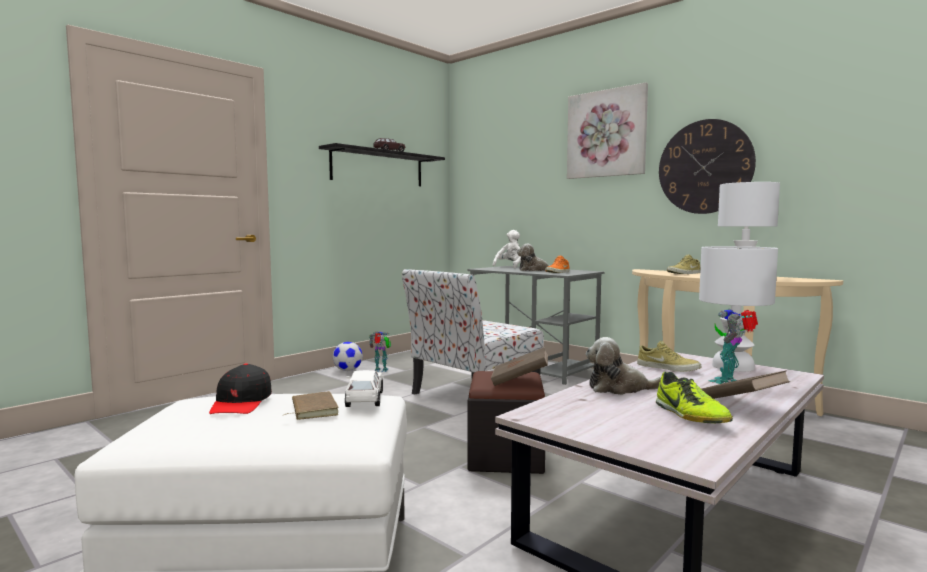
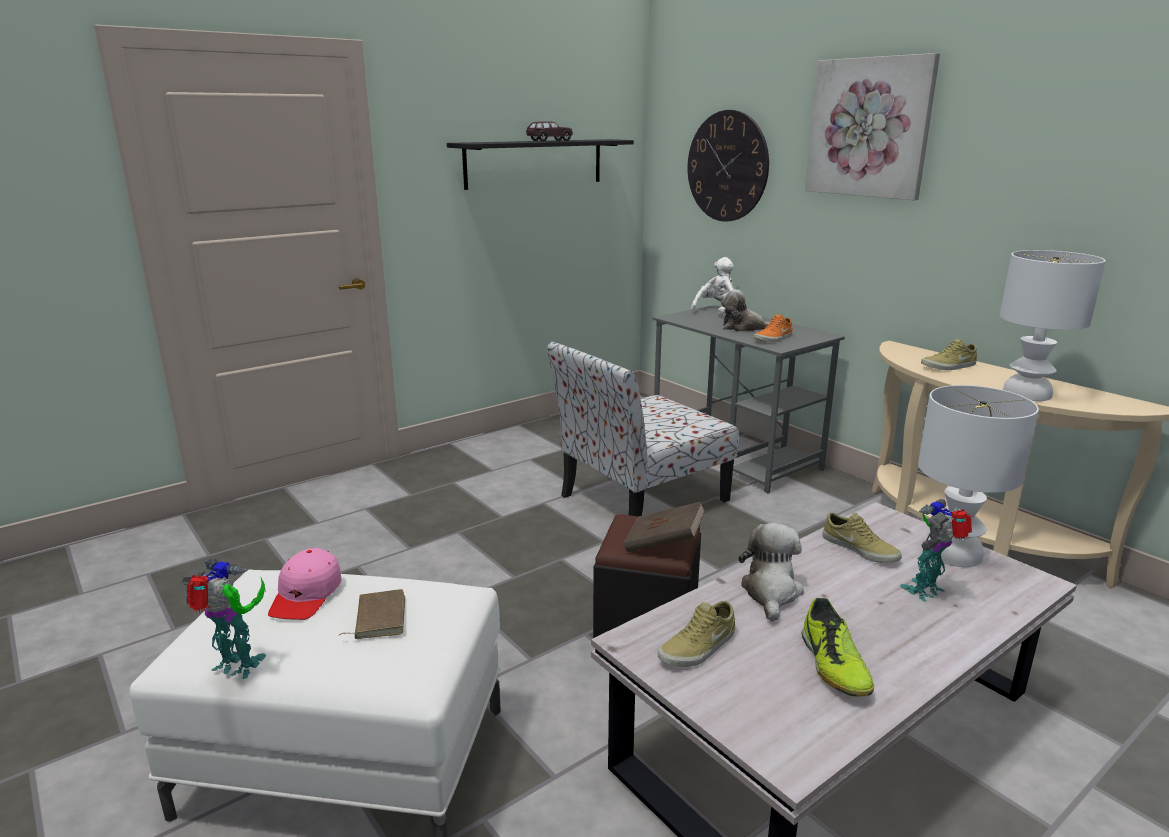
camera: 10 degrees right, 15 degrees up
black cap [209,363,272,414] -> pink cap [268,548,342,620]
football [333,342,363,371] -> none
white toy car [345,370,384,407] -> none
toy robot [369,331,391,372] -> toy robot moved to [182,559,266,679]
plush toy [586,337,661,395] -> plush toy turned 90 degrees clockwise [739,523,804,622]
wall clock [659,119,756,214] -> wall clock moved to [687,110,769,222]
brown book [701,370,790,399] -> none
none -> beige shoe [658,601,735,667]

